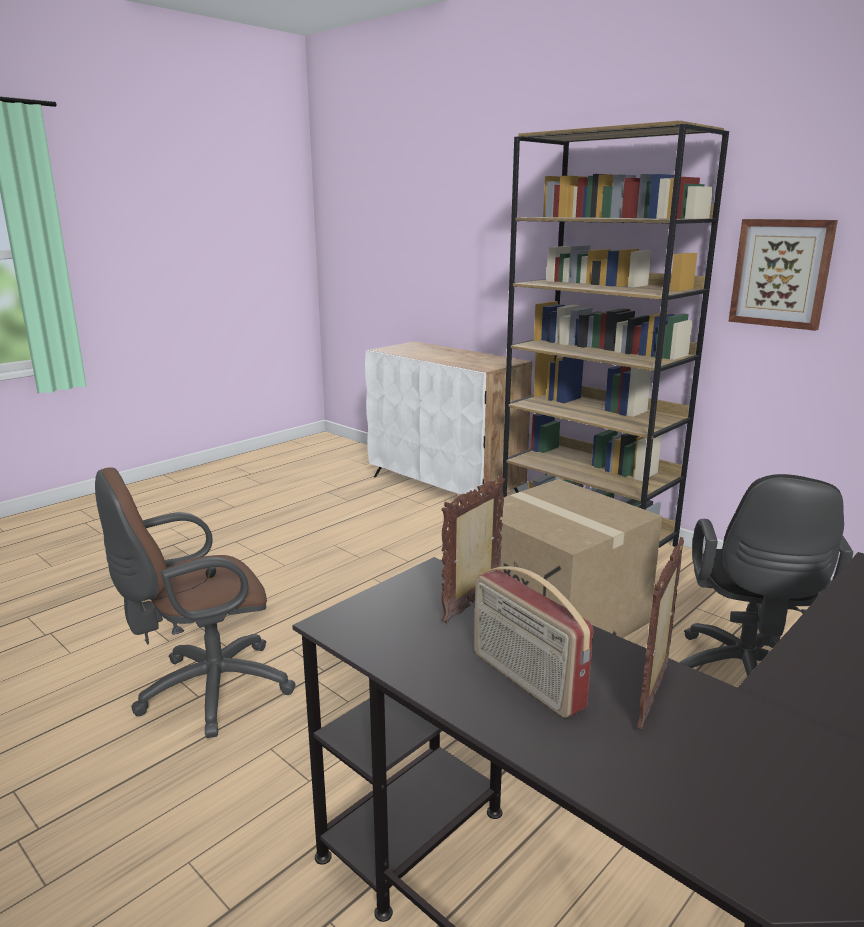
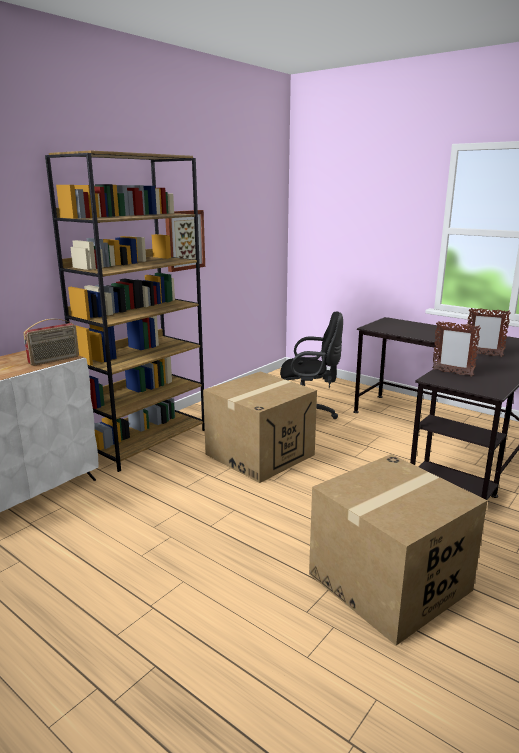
camera: 95 degrees left, 0 degrees up
brown office chair [95,467,296,738] -> cardboard box [309,454,488,646]
radio [474,566,594,718] -> radio moved to [23,319,79,366]

